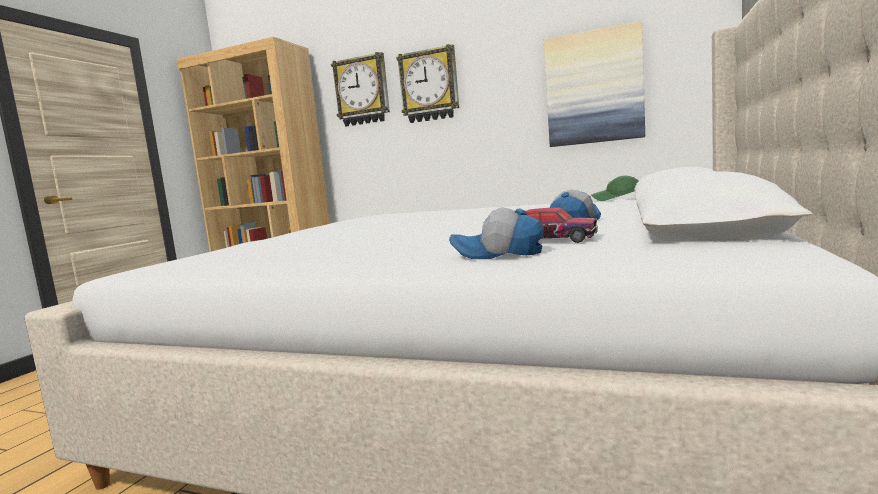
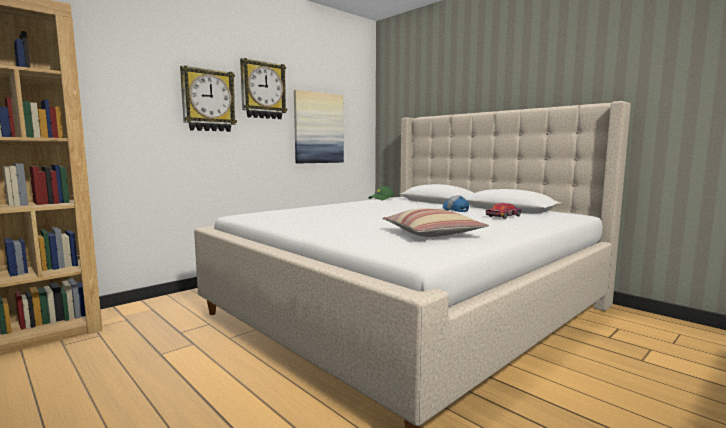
camera: 65 degrees left, 0 degrees up
wall clock [331,52,390,126] -> wall clock moved to [240,58,287,119]
cap [449,207,544,259] -> none
none -> pillow [382,209,489,237]

